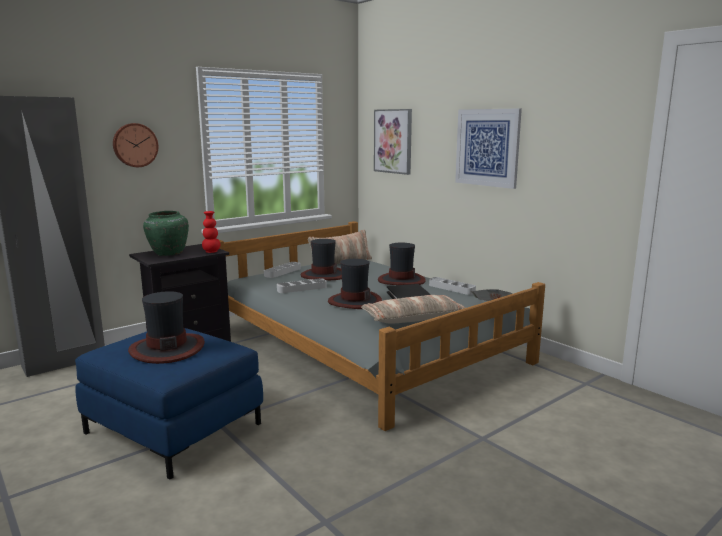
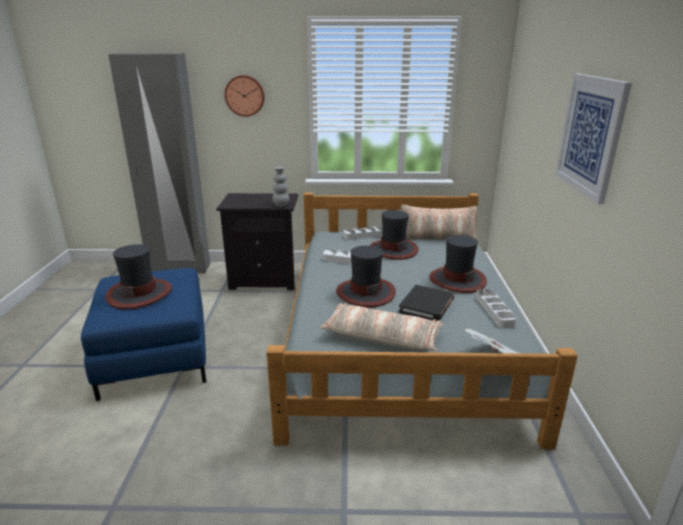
camera: 40 degrees right, 10 degrees up
green vase [143,211,189,256] -> none
red vase [202,211,220,253] -> grey vase [272,167,289,207]
picture [374,109,412,175] -> none

